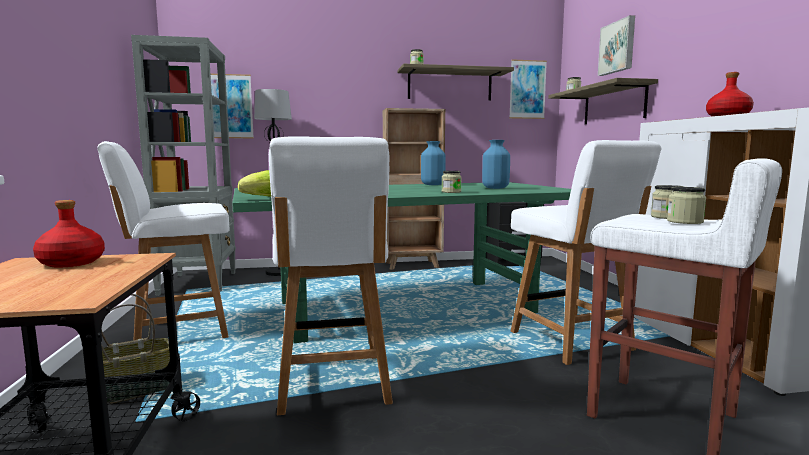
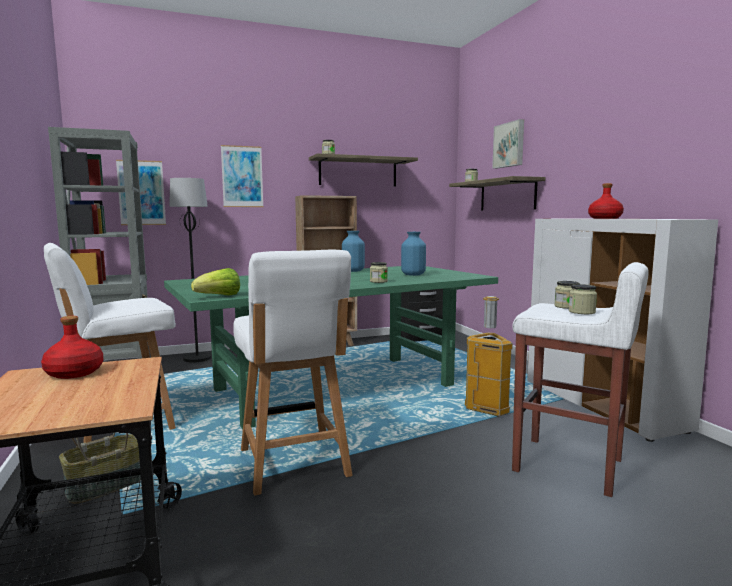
camera: 10 degrees left, 0 degrees up
picture [509,59,547,119] -> picture moved to [221,145,263,207]
white chair [511,140,661,365] -> trash can [465,296,513,417]

